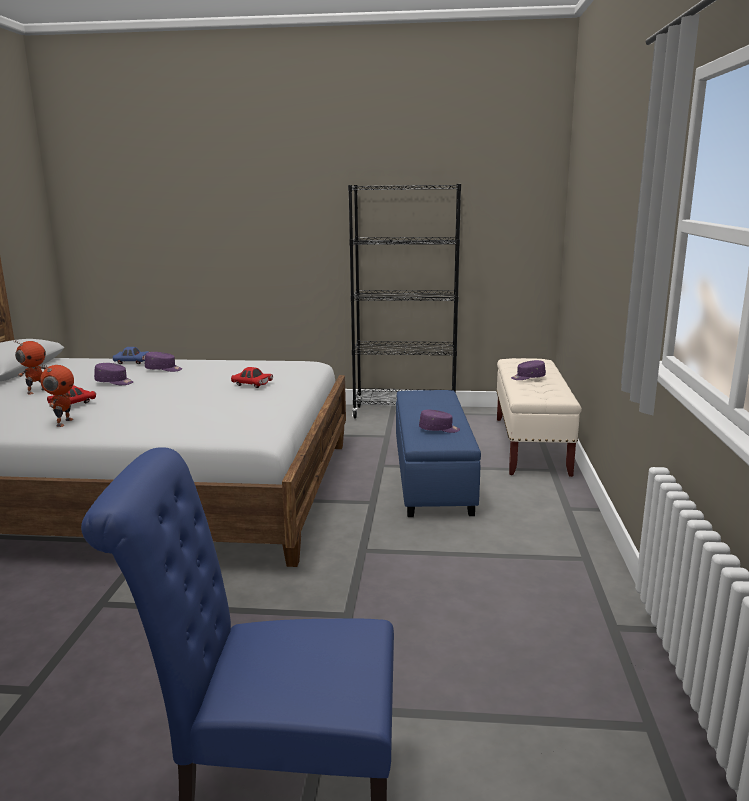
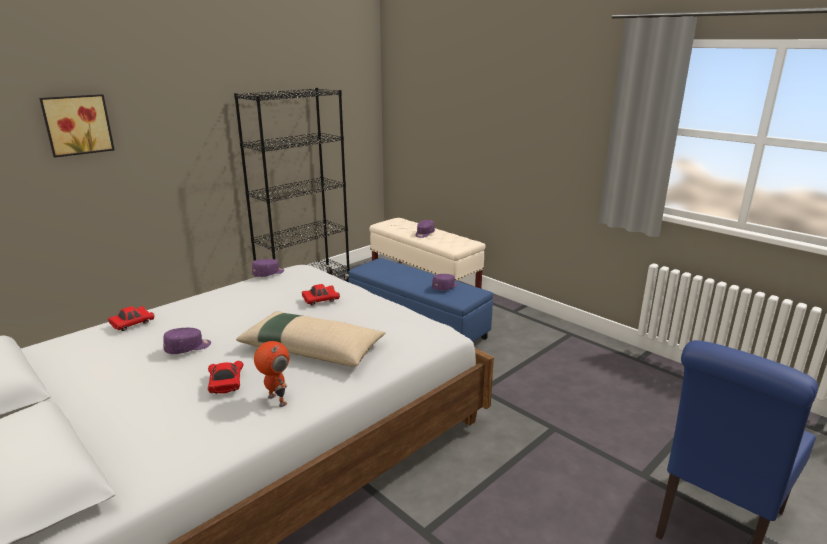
camera: 50 degrees left, 5 degrees up
toy robot [13,339,46,395] -> none
blue toy car [113,347,149,364] -> red toy car [108,306,155,331]
purple cap [145,352,182,372] -> purple cap moved to [252,259,284,277]
none -> picture [39,94,115,158]
none -> beige pillow [236,311,386,367]

